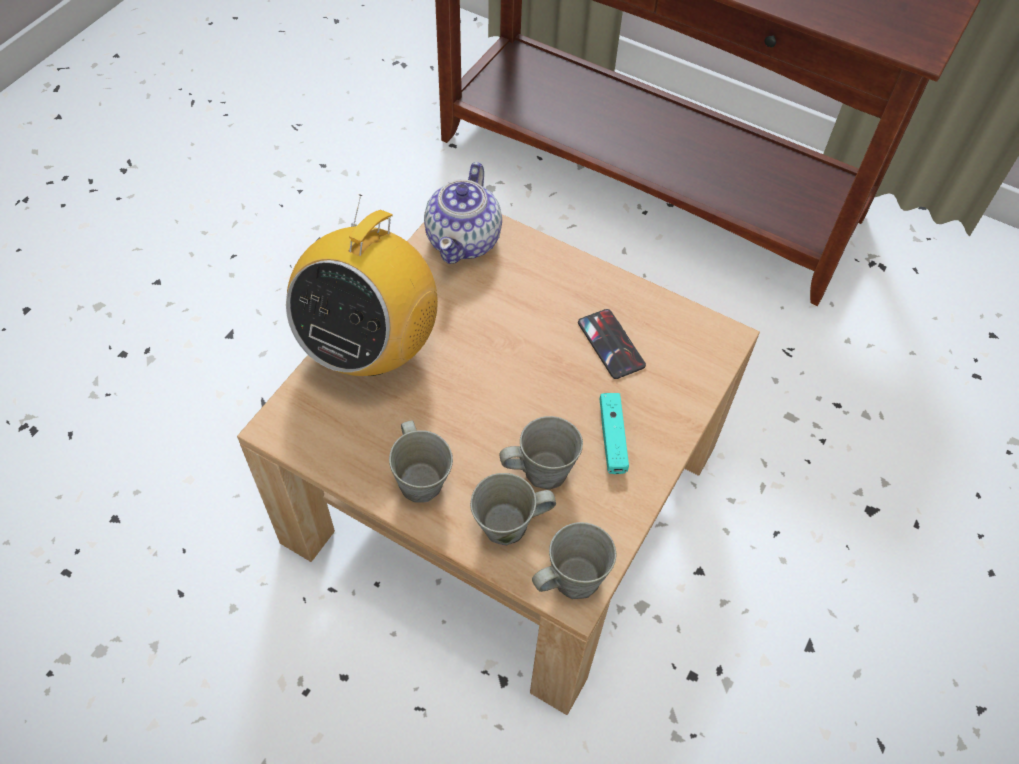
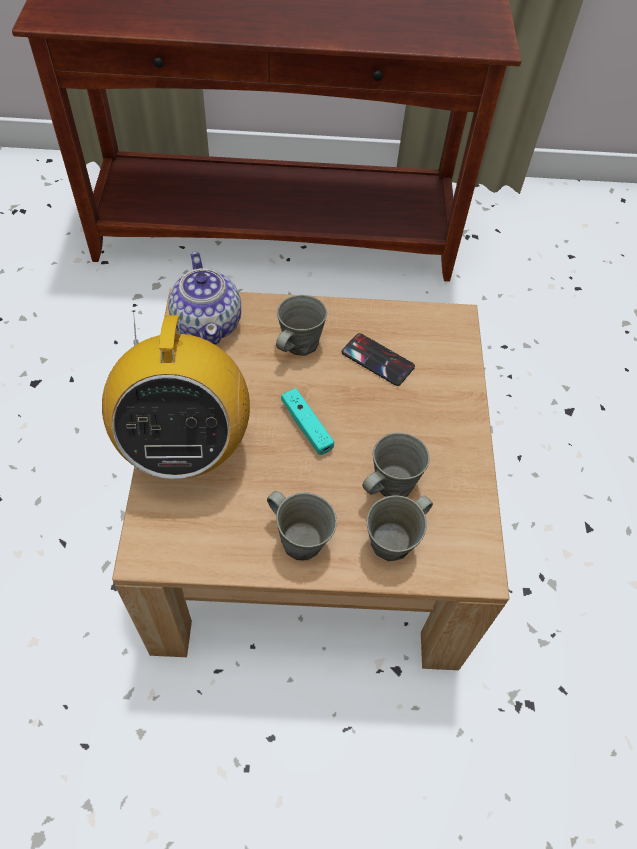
camera: 30 degrees left, 0 degrees up
grey mug [532,522,616,599] -> grey mug moved to [276,295,327,356]
turquoise game controller [600,393,629,474] -> turquoise game controller moved to [281,388,334,455]

